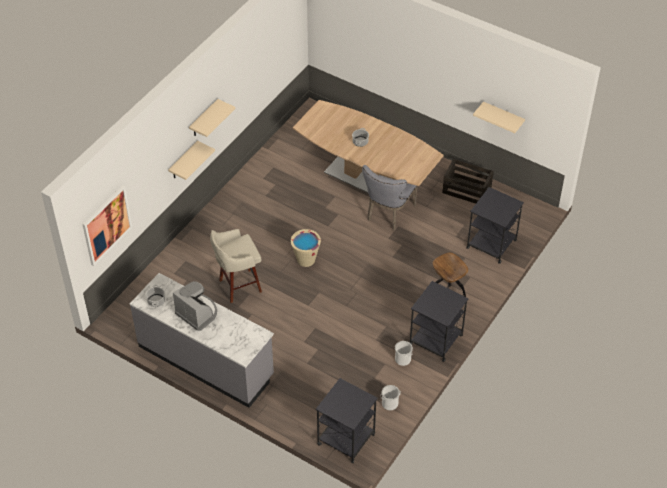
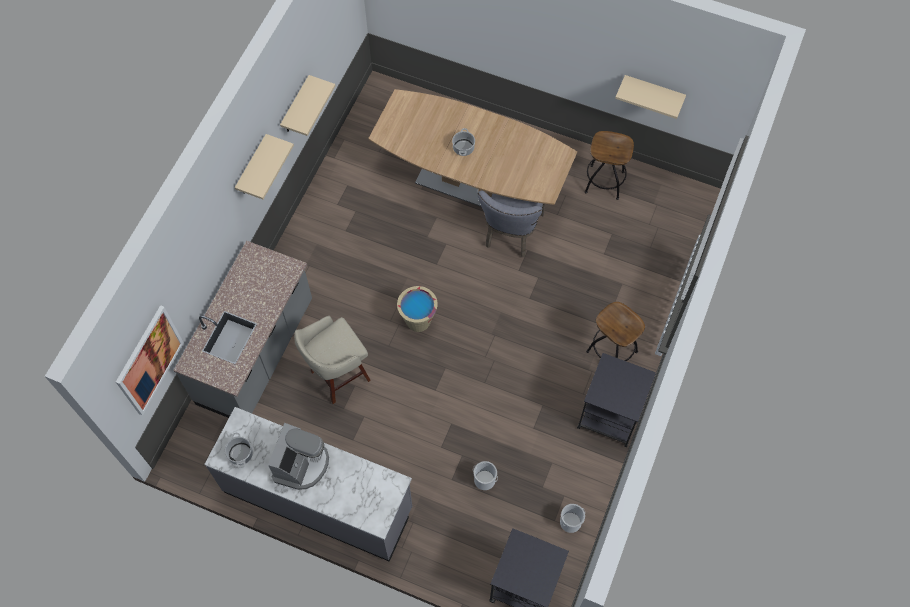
camera: 10 degrees left, 15 degrees up
beige shelf [168,141,215,180] -> beige shelf moved to [280,75,335,136]
coffee machine [173,281,217,331] -> coffee machine turned 75 degrees clockwise [268,423,329,490]
bucket [395,341,413,366] -> bucket moved to [473,461,498,490]
crate [442,159,494,204] -> brown stool [585,131,634,200]
black cart [466,187,524,264] -> none
none -> grey counter [173,241,312,418]

